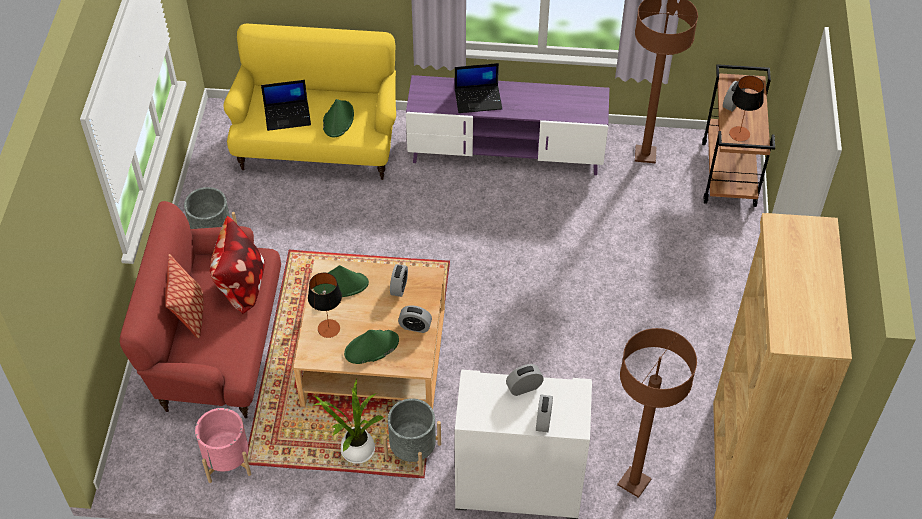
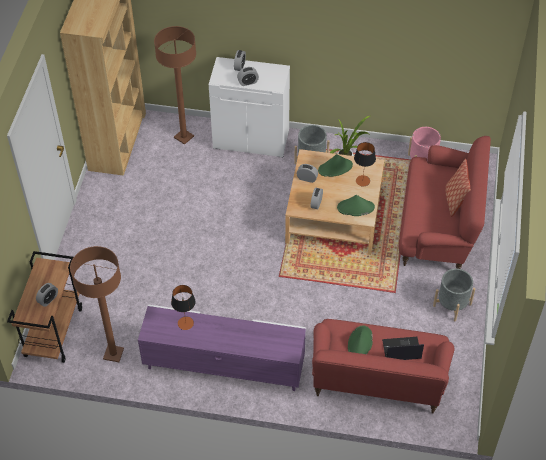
camera: 175 degrees left, 0 degrees up
pillow [210,216,265,314] -> none
yellow sofa [223,24,396,180] -> red sofa [312,319,454,414]
laptop [455,63,502,113] -> none
table lamp [729,76,764,142] -> table lamp moved to [171,285,196,330]

